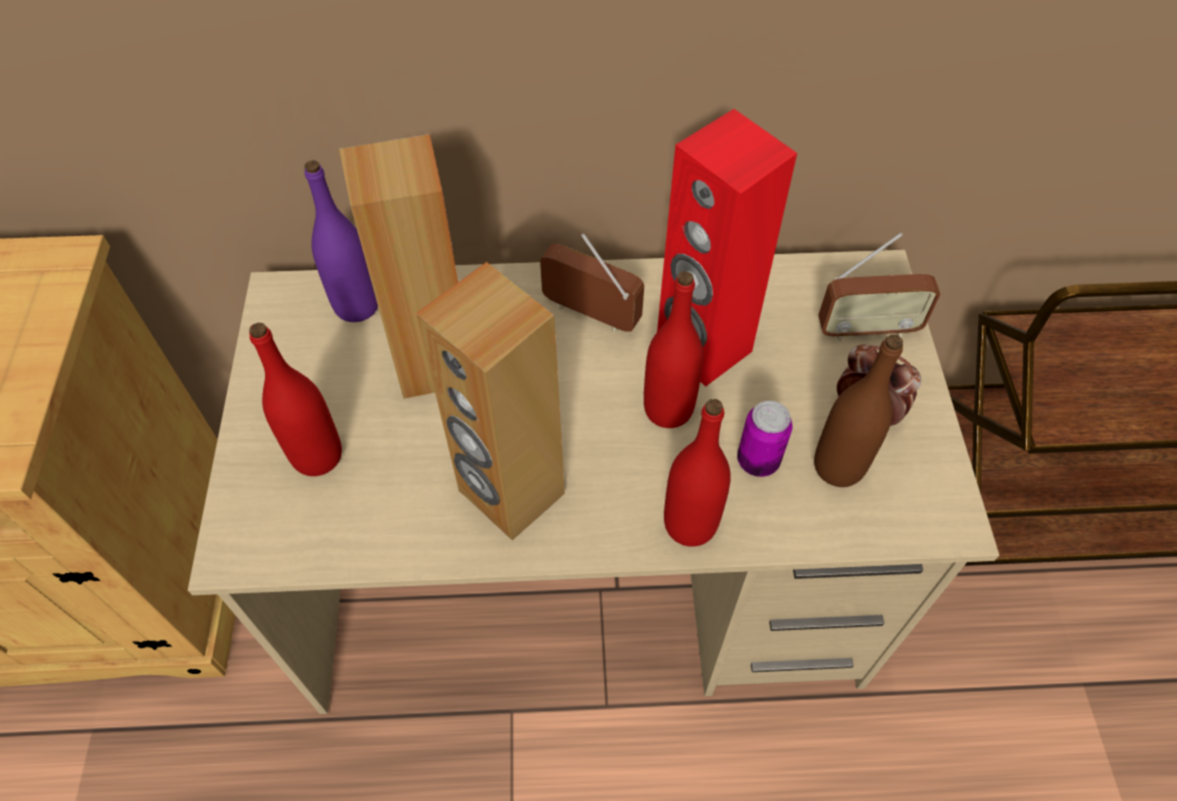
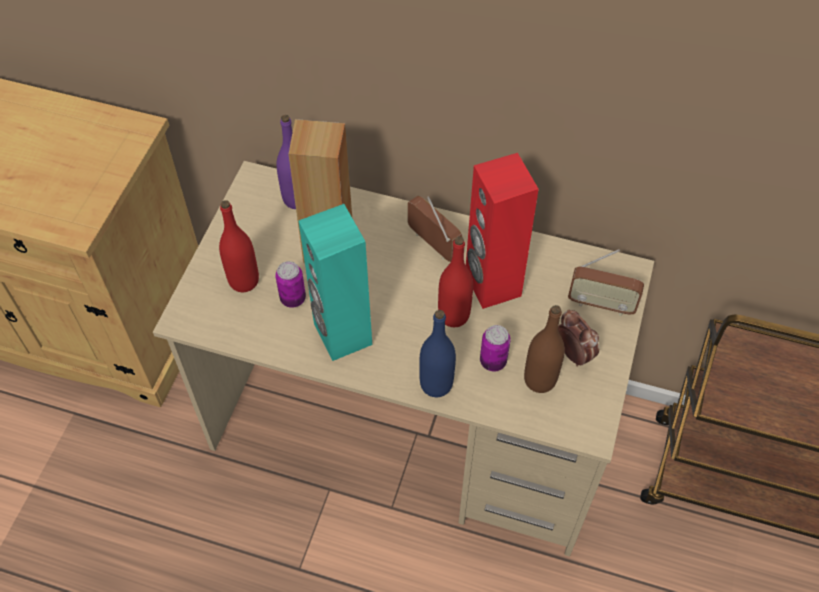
camera: 20 degrees right, 0 degrees up
brown speaker [416,262,565,540] -> turquoise speaker [299,204,372,361]
red bottle [664,399,731,547] -> blue bottle [419,310,456,397]
none -> can [275,261,306,308]

